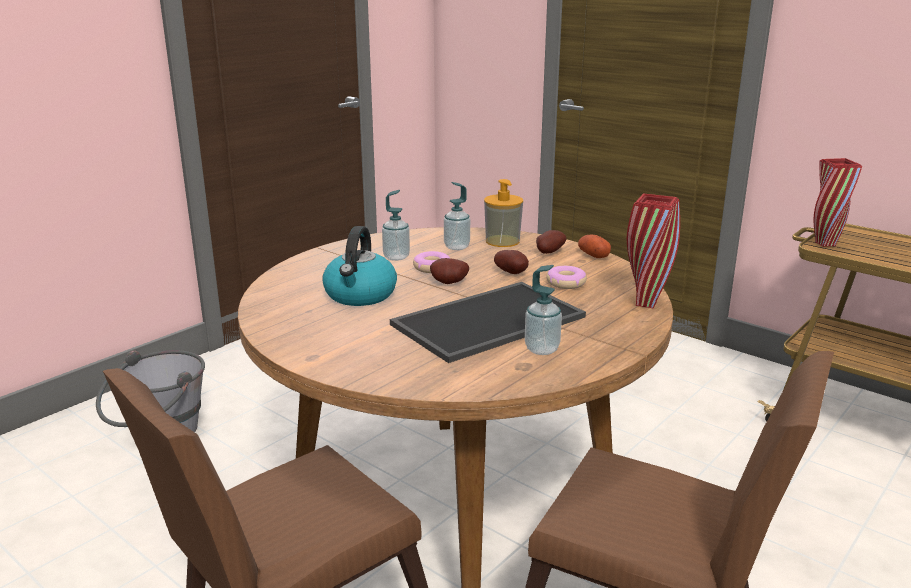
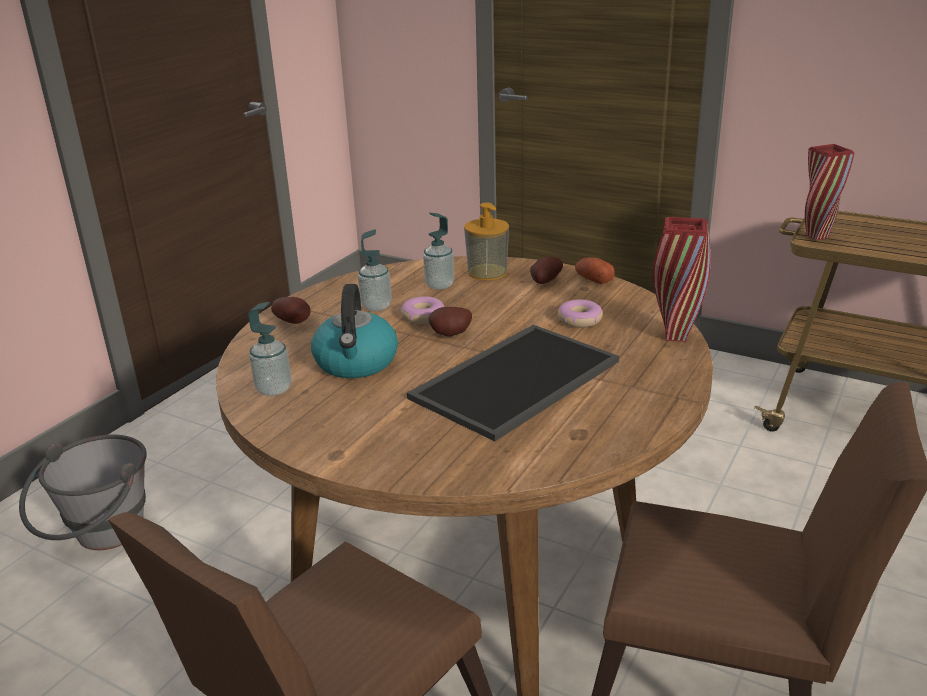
camera: 10 degrees left, 5 degrees up
potato [494,250,529,274] -> potato moved to [271,297,311,324]
soap dispenser [525,265,562,355] -> soap dispenser moved to [248,302,292,396]

